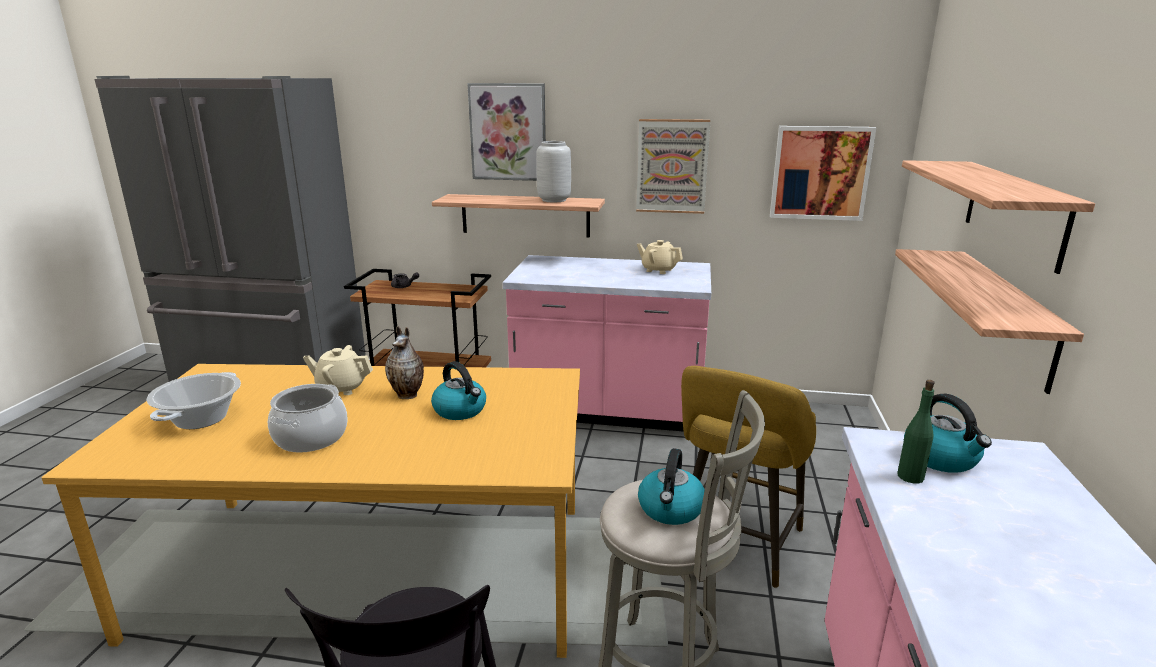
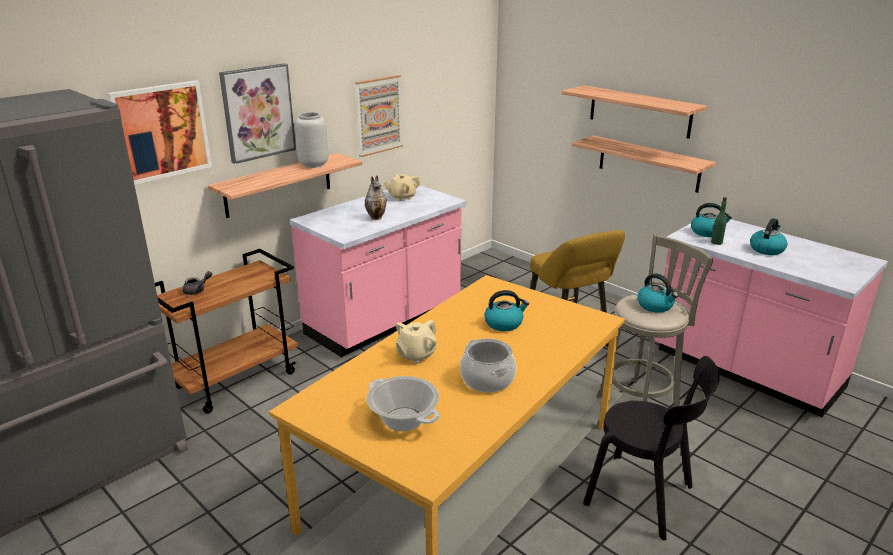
camera: 55 degrees left, 5 degrees up
vase [385,326,424,399] -> vase moved to [365,175,387,220]
picture [770,126,877,221] -> picture moved to [107,80,212,185]
none -> kettle [750,218,787,255]

